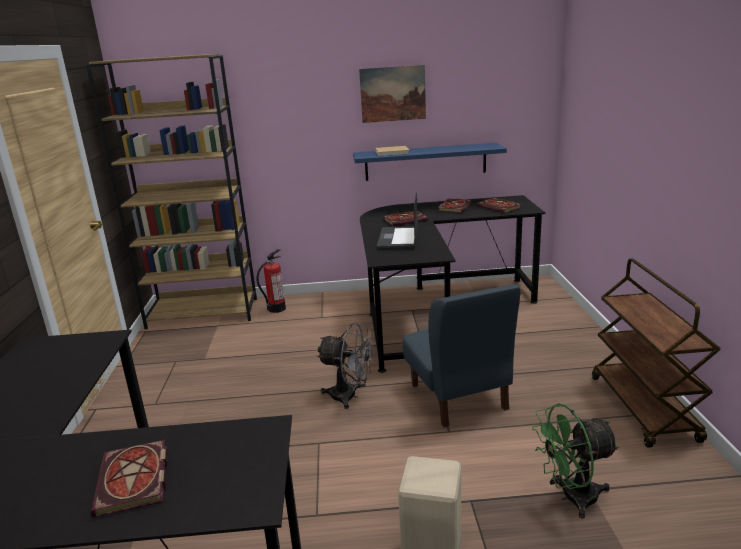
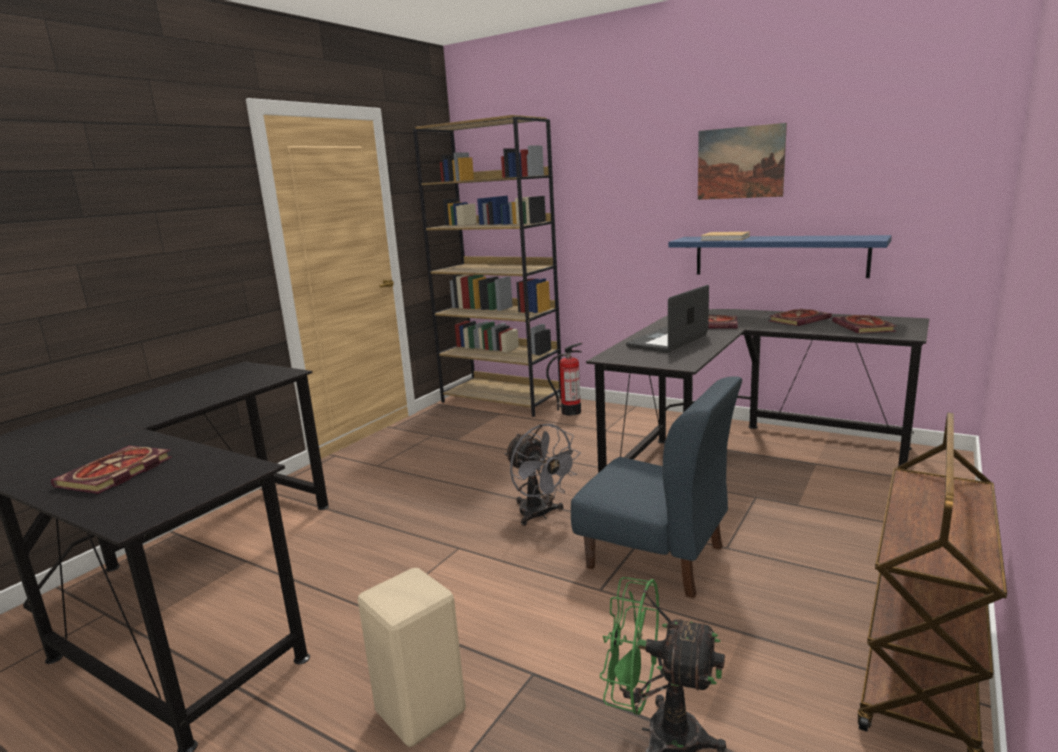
camera: 35 degrees right, 5 degrees down
blue chair [402,284,521,427] -> blue chair turned 75 degrees counterclockwise [571,376,742,599]

